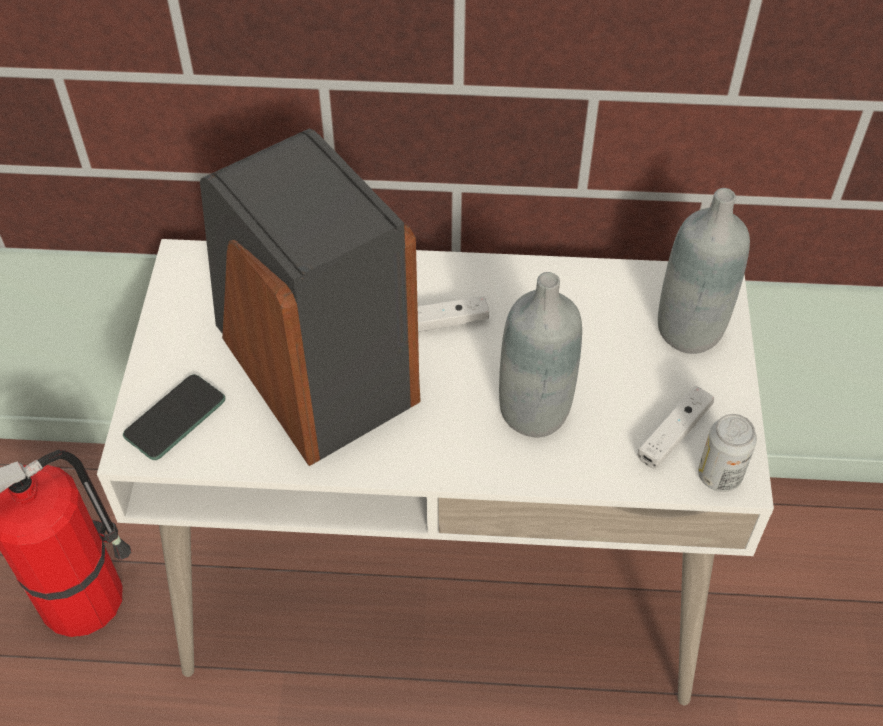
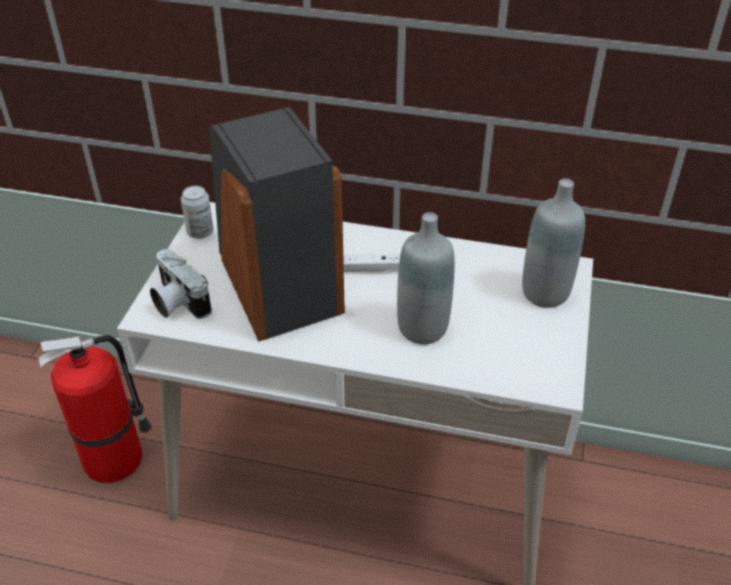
camera: 10 degrees right, 10 degrees down
phone [123,374,225,460] -> camera [150,249,212,319]
white game controller [638,386,714,469] -> none
can [698,414,757,492] -> can moved to [181,186,214,239]

